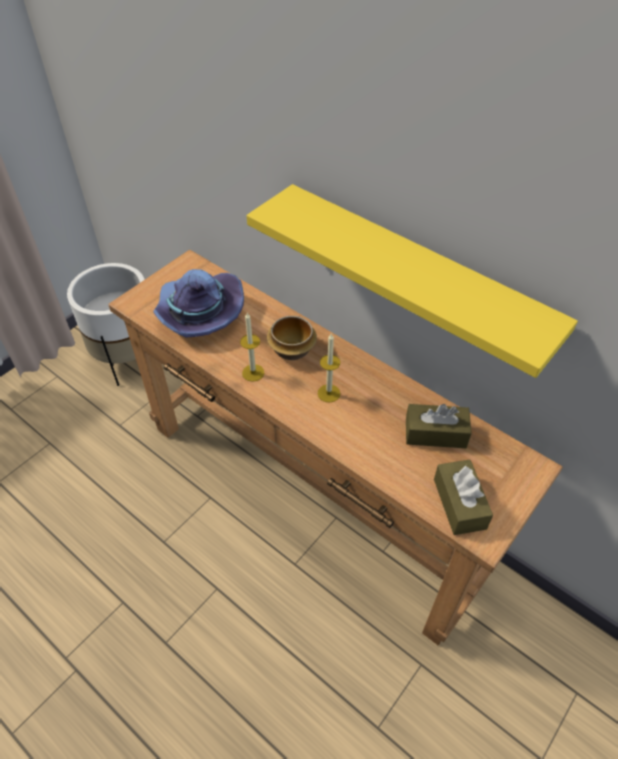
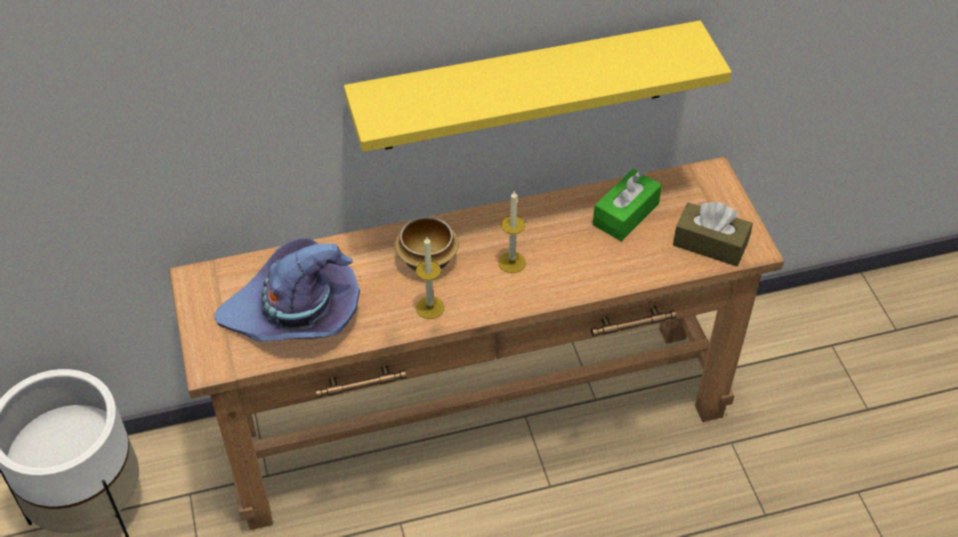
camera: 55 degrees left, 0 degrees up
brown tissue box [406,404,472,448] -> green tissue box [593,169,662,241]

